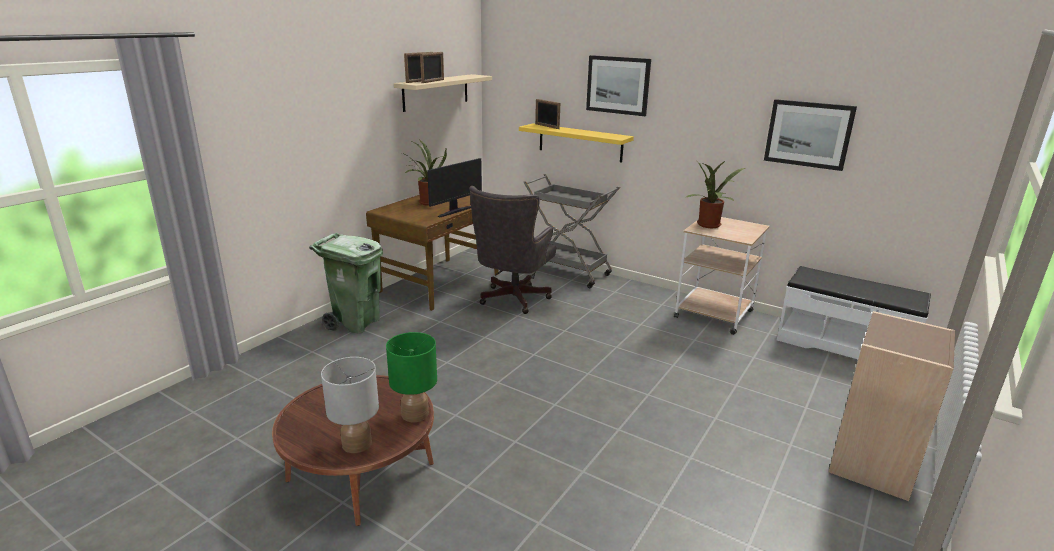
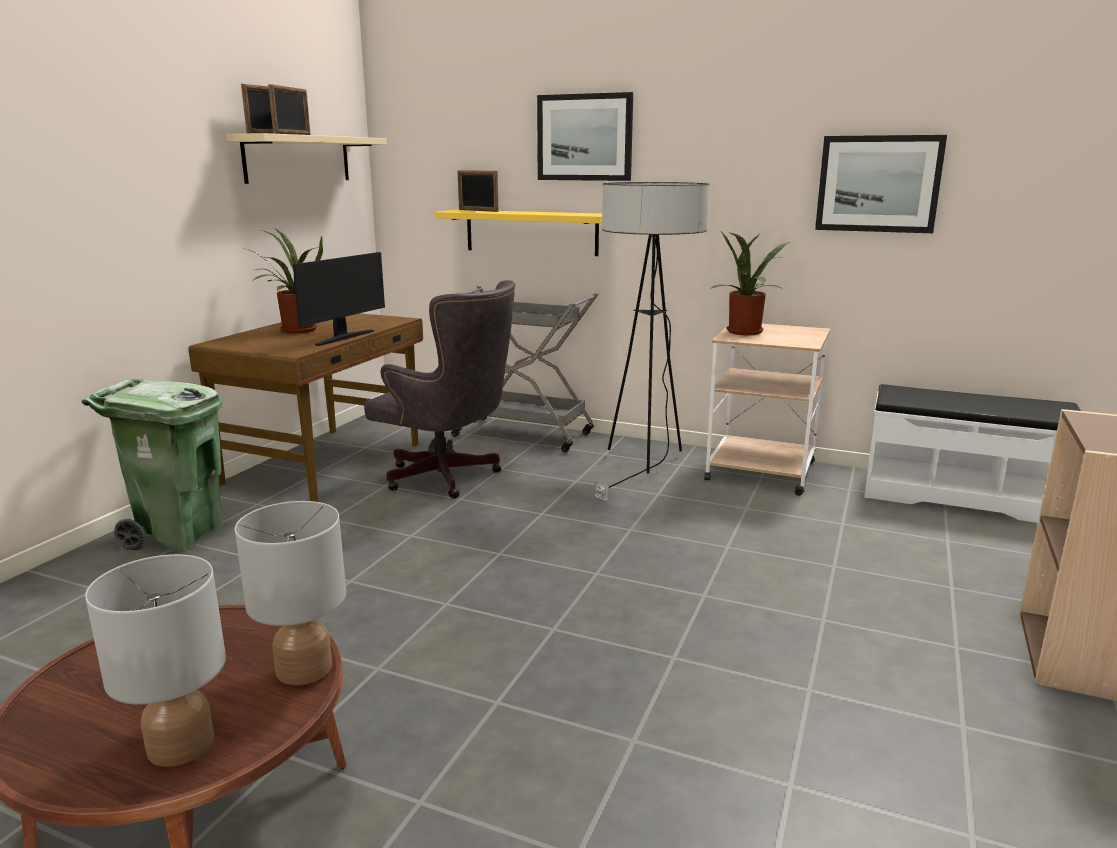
camera: 10 degrees left, 5 degrees down
green table lamp [386,332,437,422] -> grey table lamp [235,501,346,685]
grey office chair [469,186,556,314] -> grey office chair turned 75 degrees counterclockwise [364,280,515,499]
none -> floor lamp [593,182,710,501]

